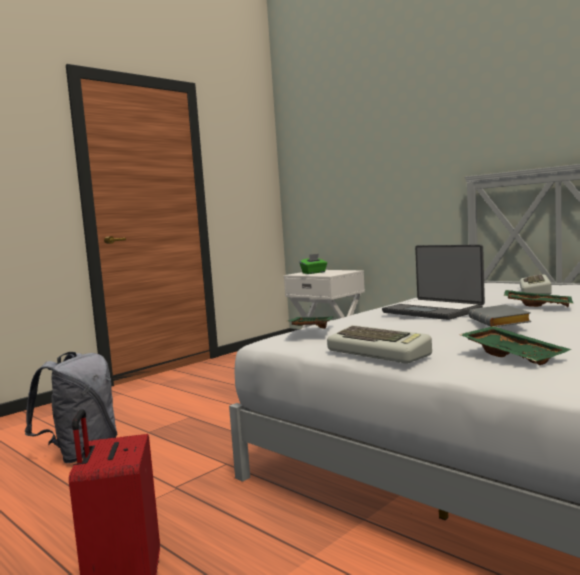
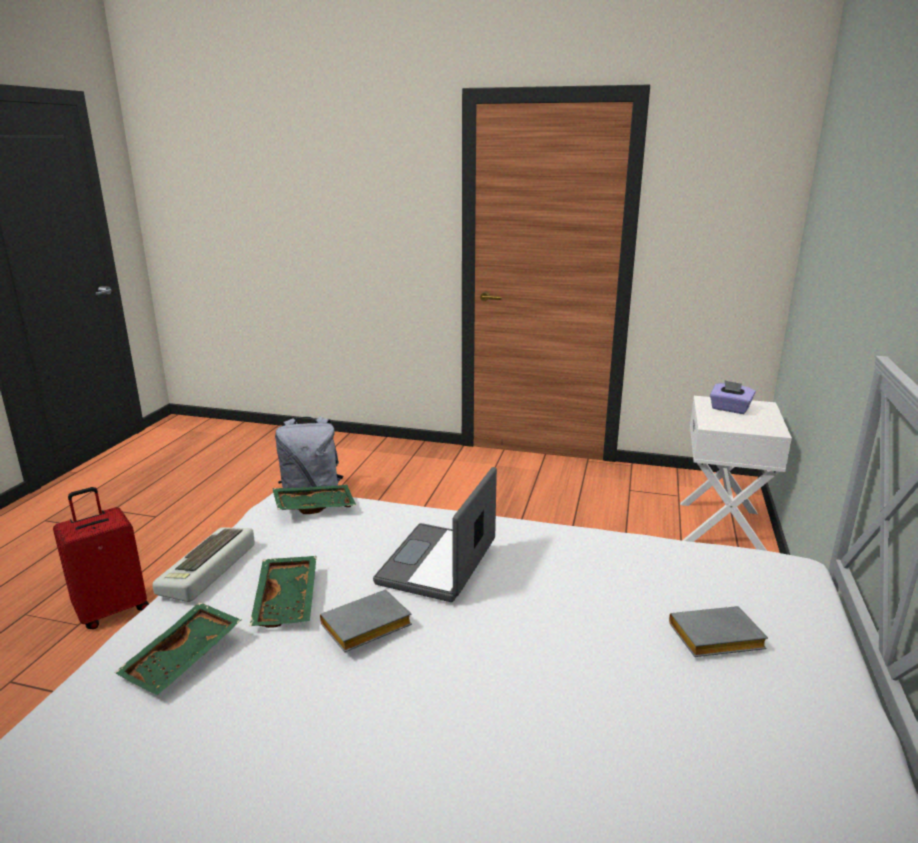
camera: 60 degrees right, 15 degrees up
green tissue box [299,254,327,274] -> purple tissue box [710,380,755,414]
green tray [504,290,574,307] -> green tray moved to [250,556,317,628]
keyboard [520,274,552,295] -> grey book [669,606,768,657]

